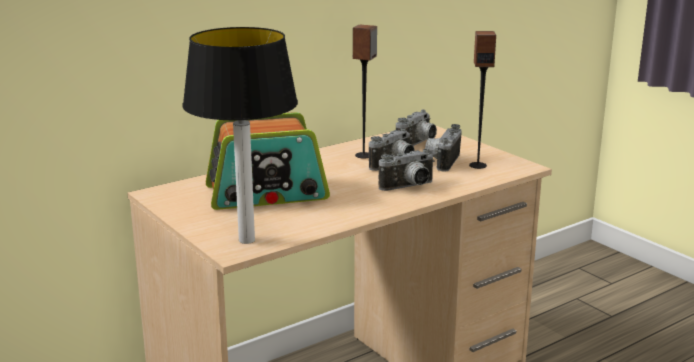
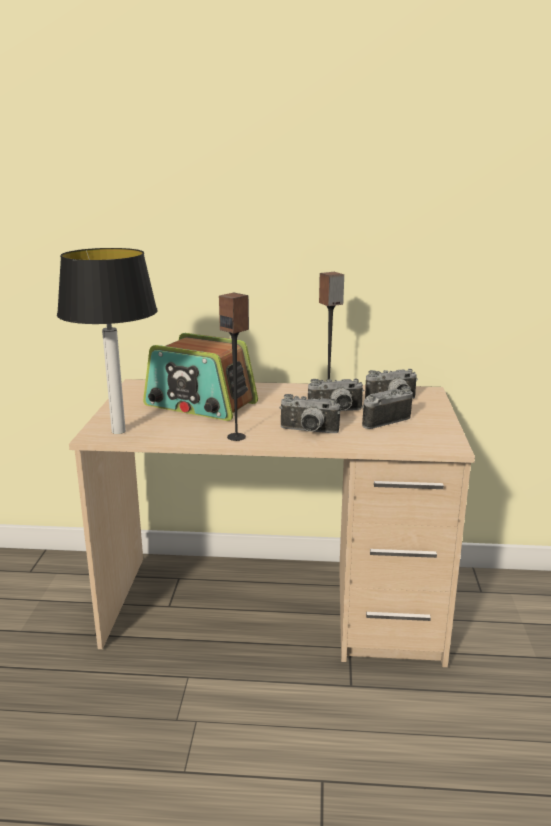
camera: 40 degrees right, 0 degrees up
speaker [469,31,496,169] -> speaker moved to [219,293,249,441]

